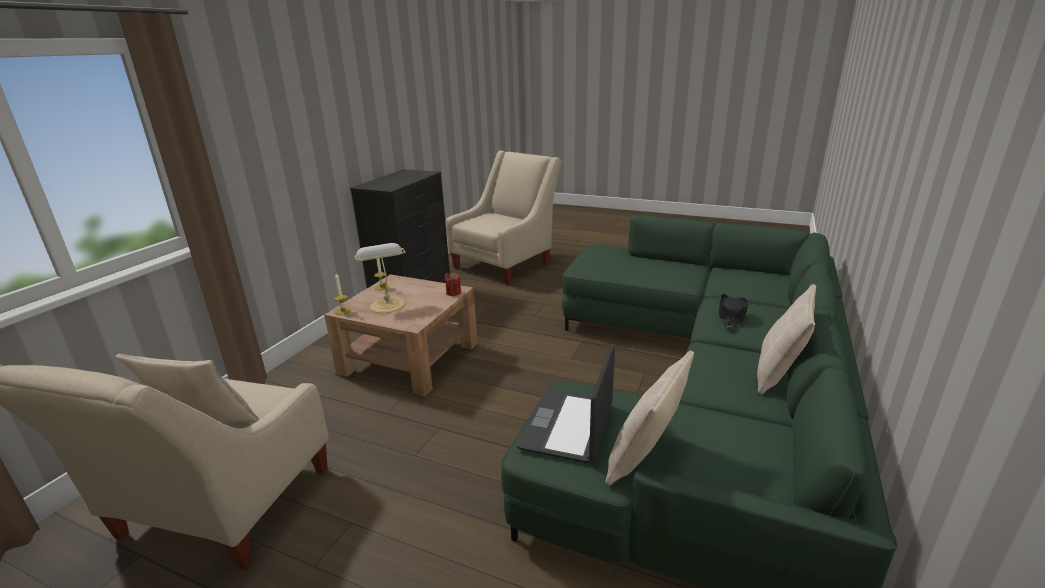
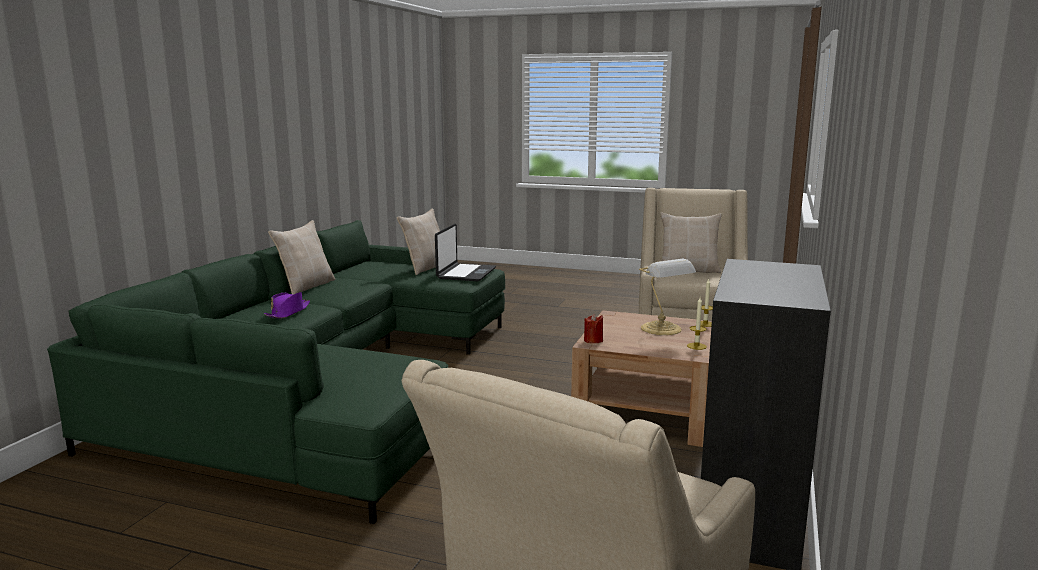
camera: 175 degrees right, 10 degrees down
black hat [719,294,749,328] -> purple hat [264,292,310,318]

